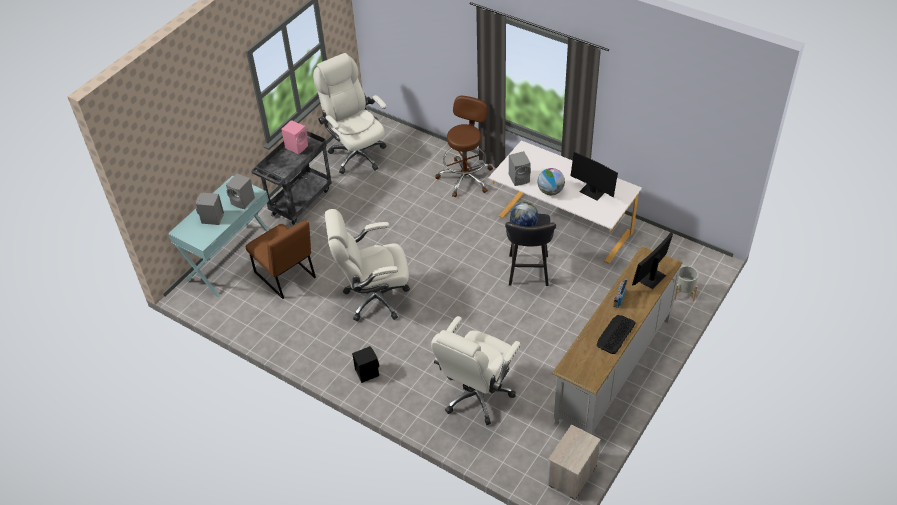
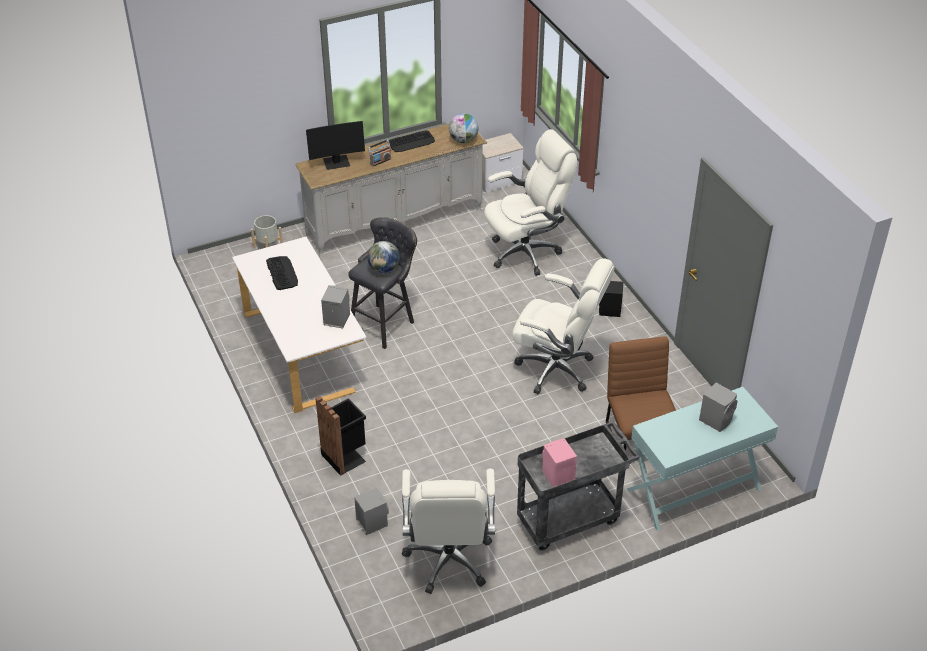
camera: 150 degrees left, 5 degrees down
grey speaker [226,174,255,209] -> grey speaker moved to [354,488,389,535]
brown stool [435,95,493,197] -> black trash can [315,396,366,476]
globe [538,168,565,195] -> globe moved to [449,113,479,144]
monitor [571,152,618,201] -> keyboard [266,256,298,290]

